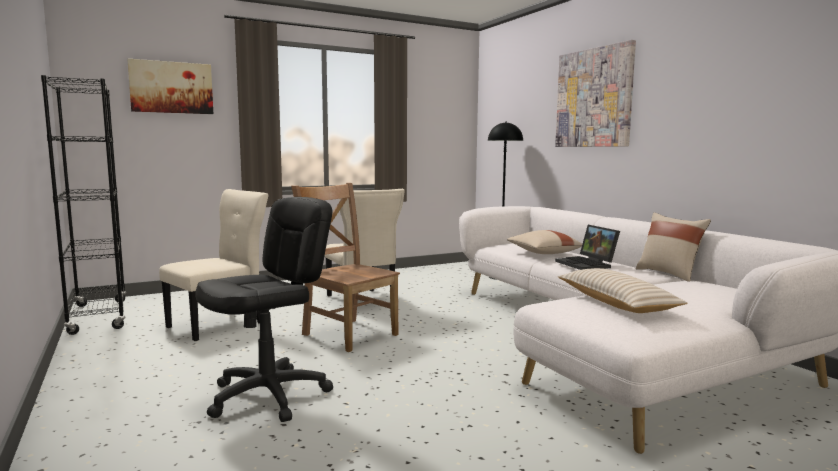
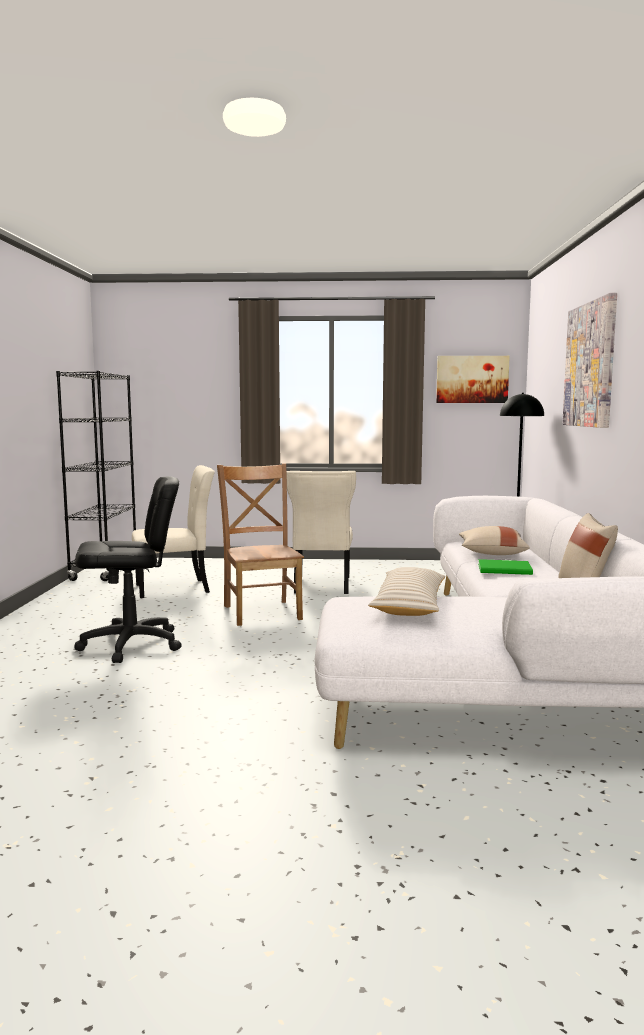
camera: 30 degrees right, 0 degrees up
picture [127,58,213,114] -> picture moved to [436,356,510,403]
laptop [555,225,620,270] -> green book [478,559,533,575]

